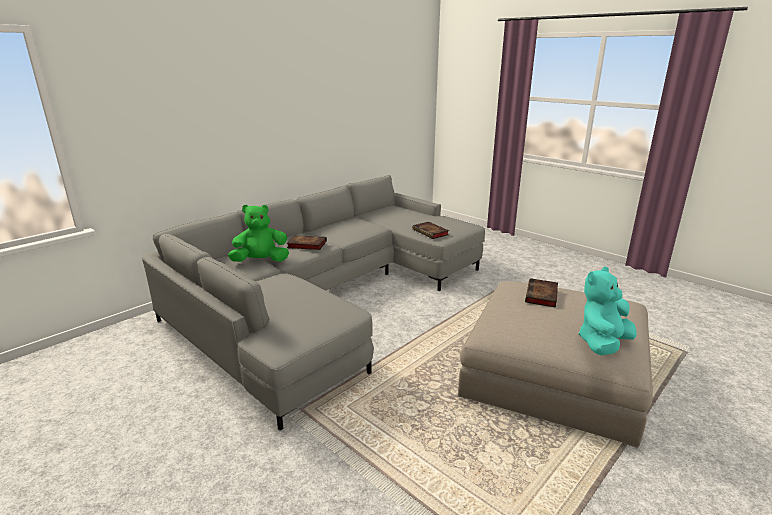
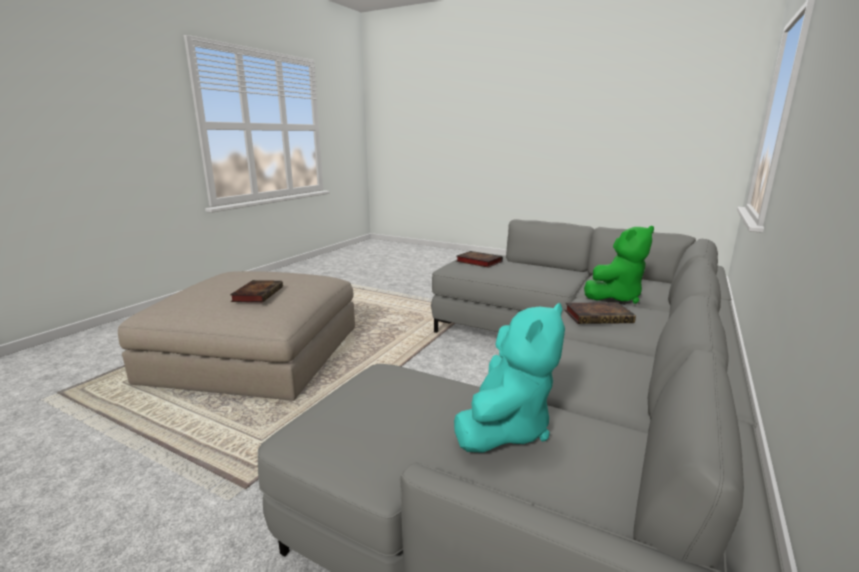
camera: 165 degrees right, 5 degrees down
book [413,222,449,239] -> book moved to [456,251,503,268]
turquoise plush toy [579,267,636,355] -> turquoise plush toy moved to [454,303,565,453]

